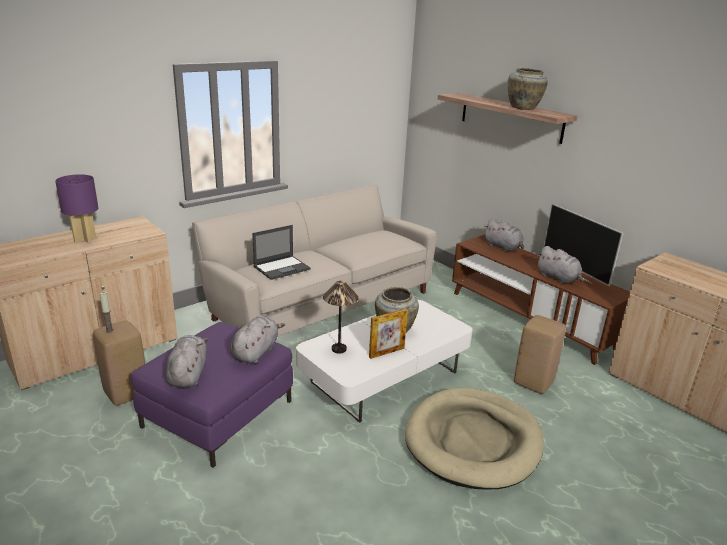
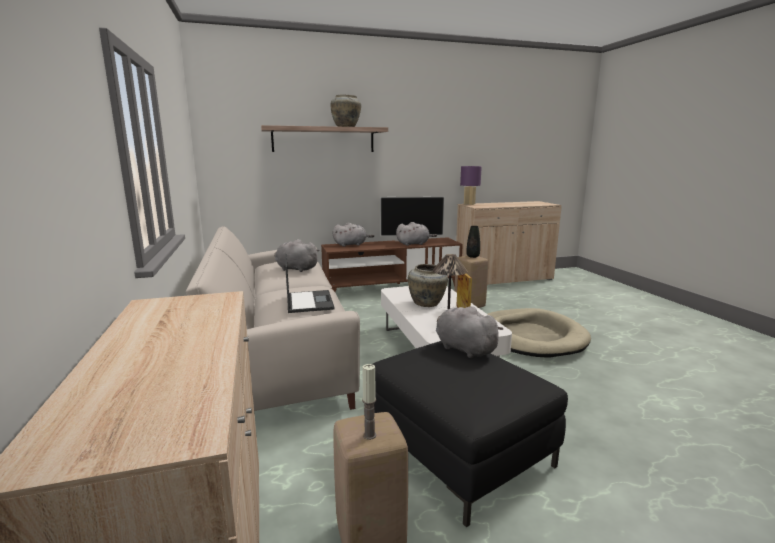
camera: 65 degrees left, 10 degrees down
purple table lamp [55,174,98,243] -> purple table lamp moved to [460,166,482,205]
purple ottoman [131,322,293,468] -> black ottoman [373,341,568,527]
grey plush toy [165,335,208,388] -> grey plush toy moved to [274,239,320,272]
none -> black vase [466,226,480,258]

